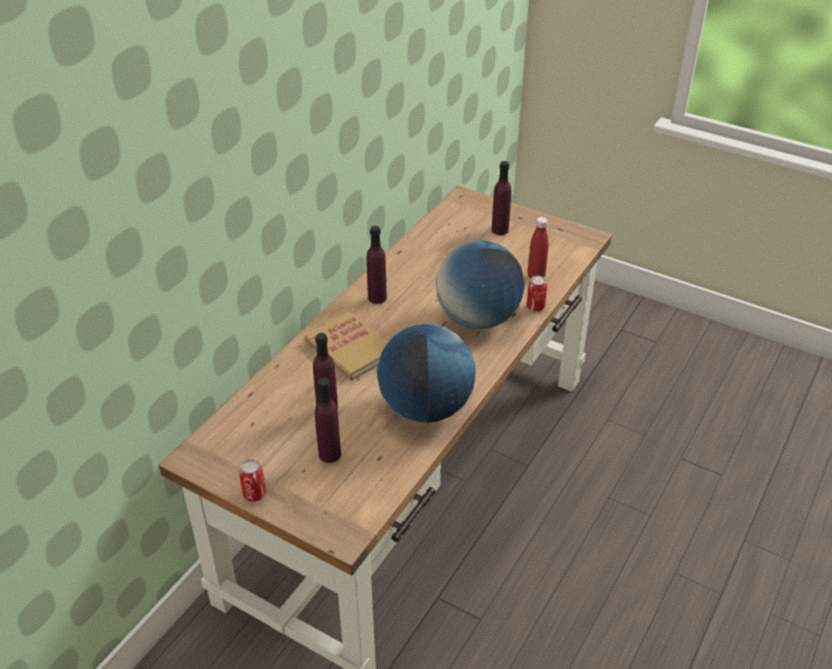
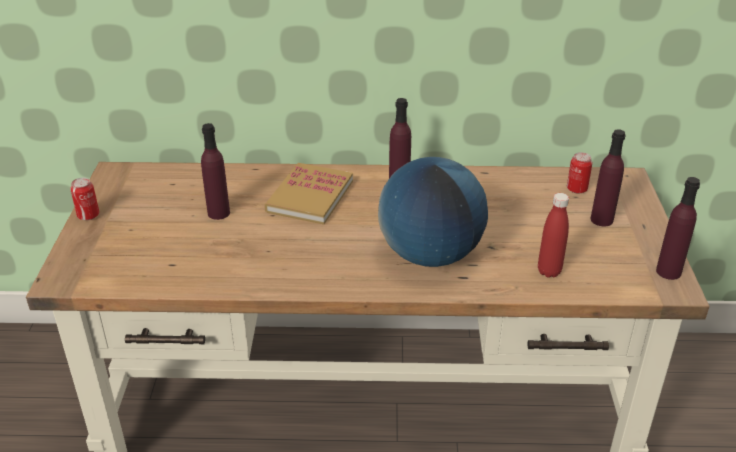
camera: 60 degrees right, 5 degrees down
purple bottle [315,378,341,463] -> purple bottle moved to [656,177,700,280]
globe [377,324,476,423] -> none
can [526,276,547,311] -> can moved to [567,152,592,194]

